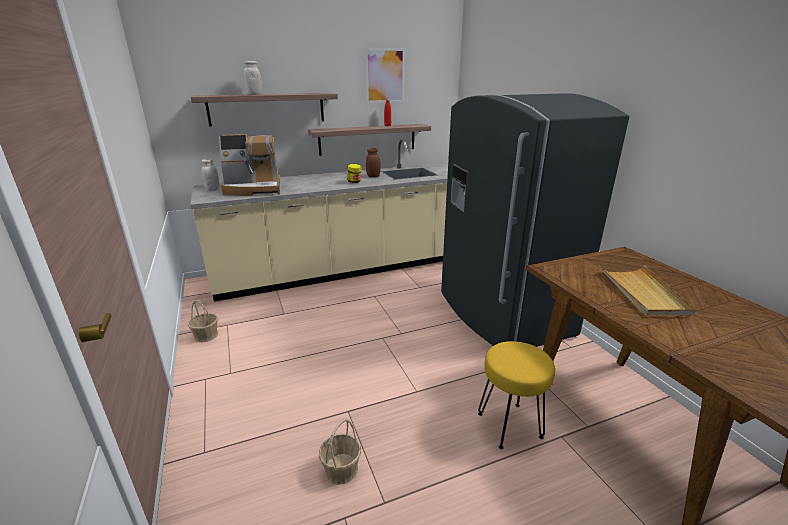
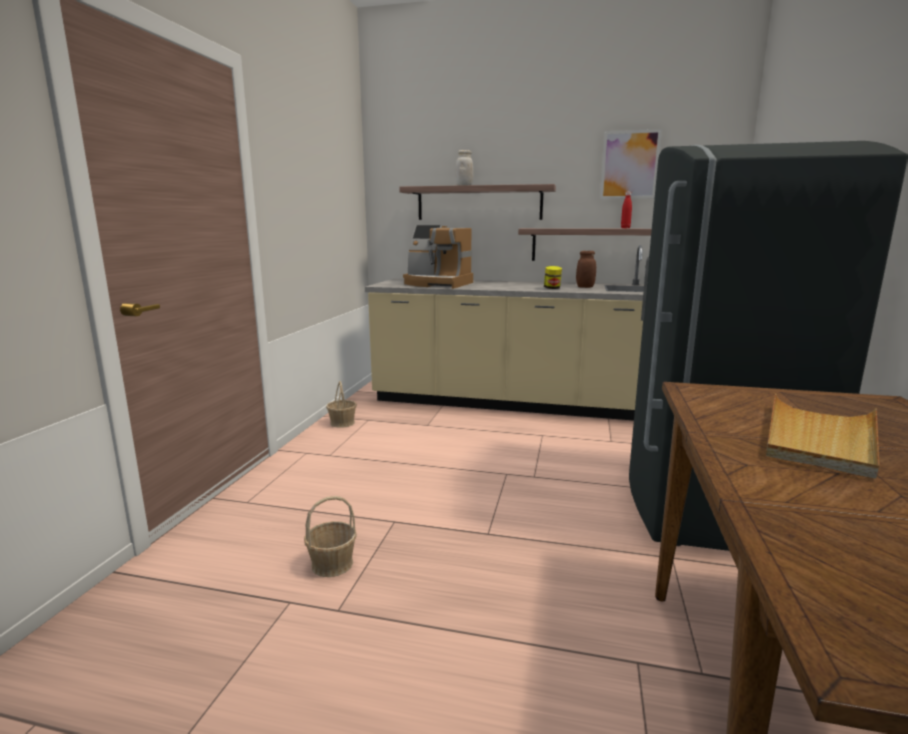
camera: 35 degrees right, 10 degrees down
white jar [202,158,219,191] -> none
yellow stool [478,341,555,449] -> none

